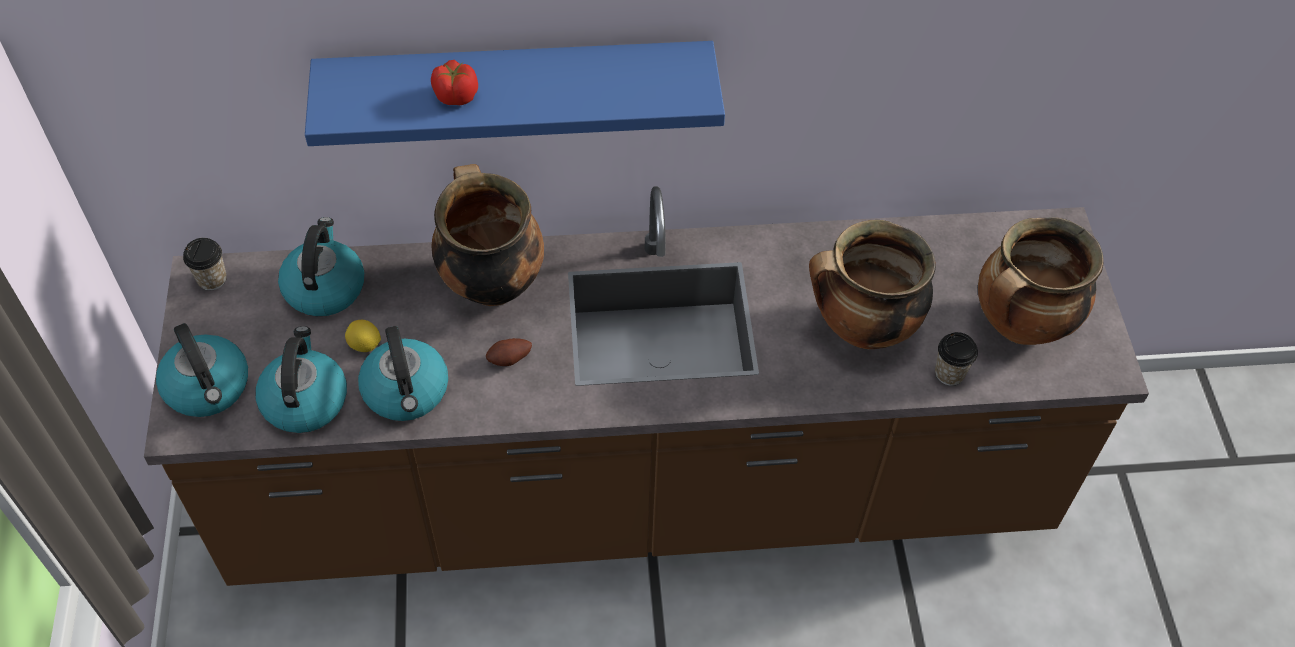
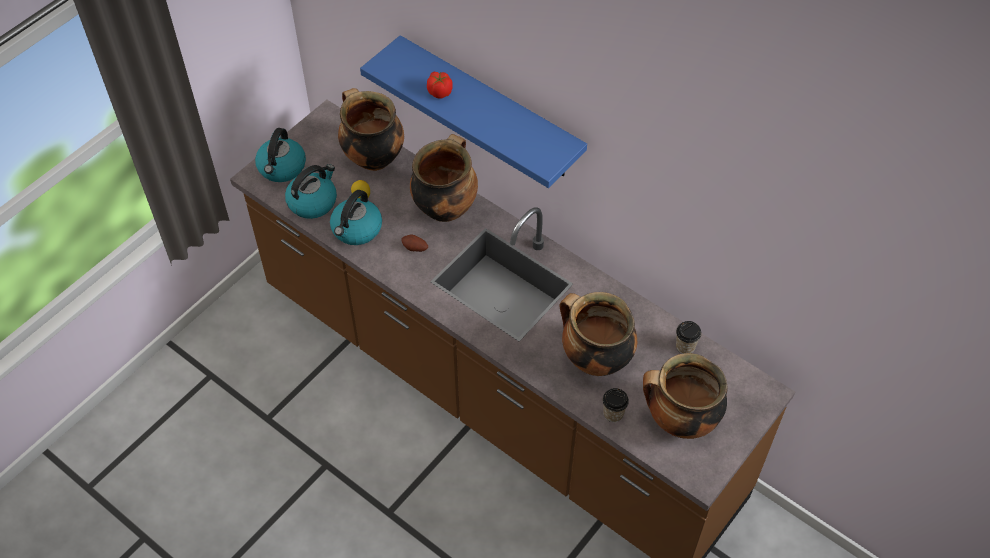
camera: 45 degrees right, 0 degrees up
cup [183,238,227,291] -> cup moved to [676,321,702,354]
kettle [278,217,364,316] -> cooking pot [338,88,404,171]

